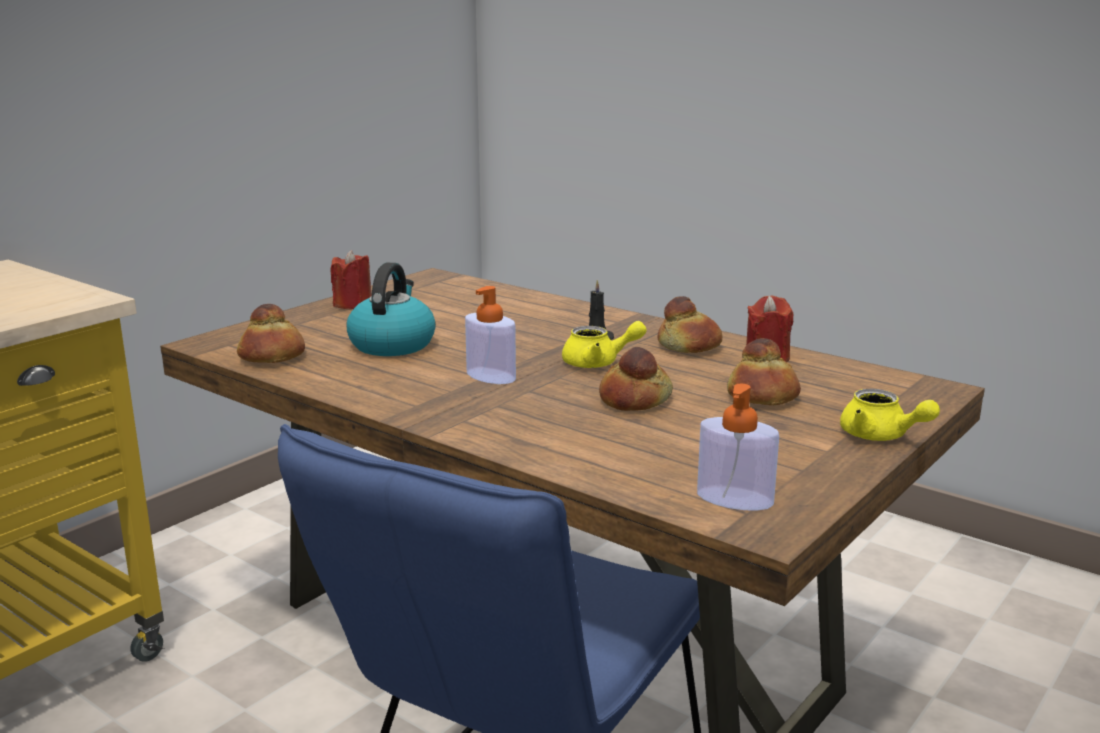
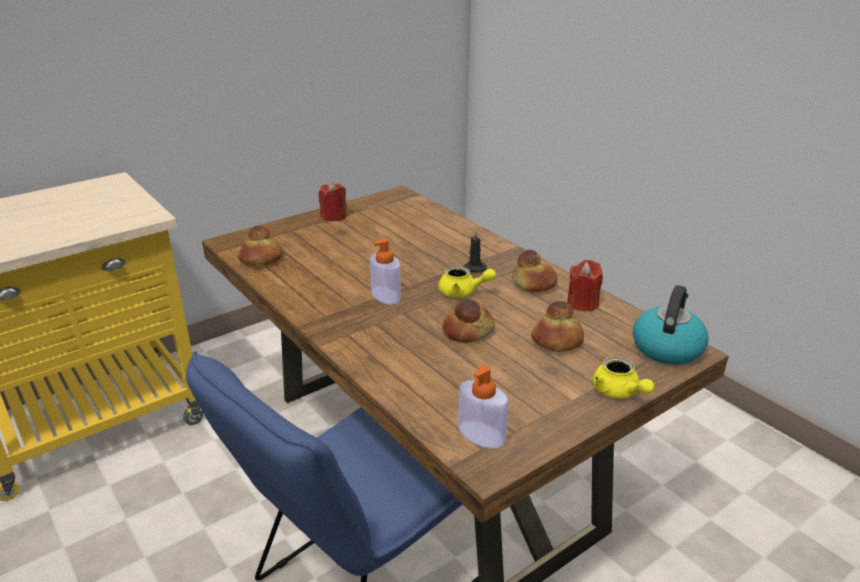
camera: 15 degrees right, 10 degrees up
kettle [347,262,436,356] -> kettle moved to [633,285,708,365]

